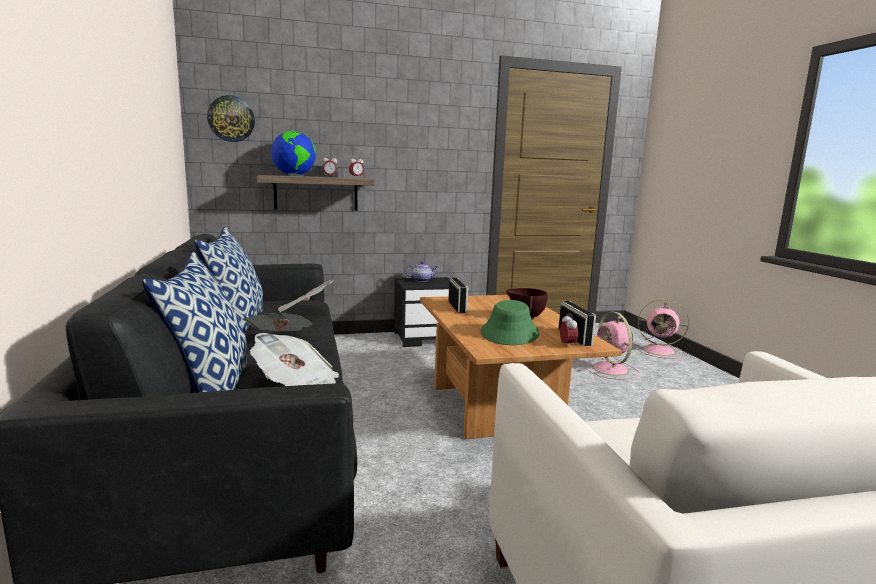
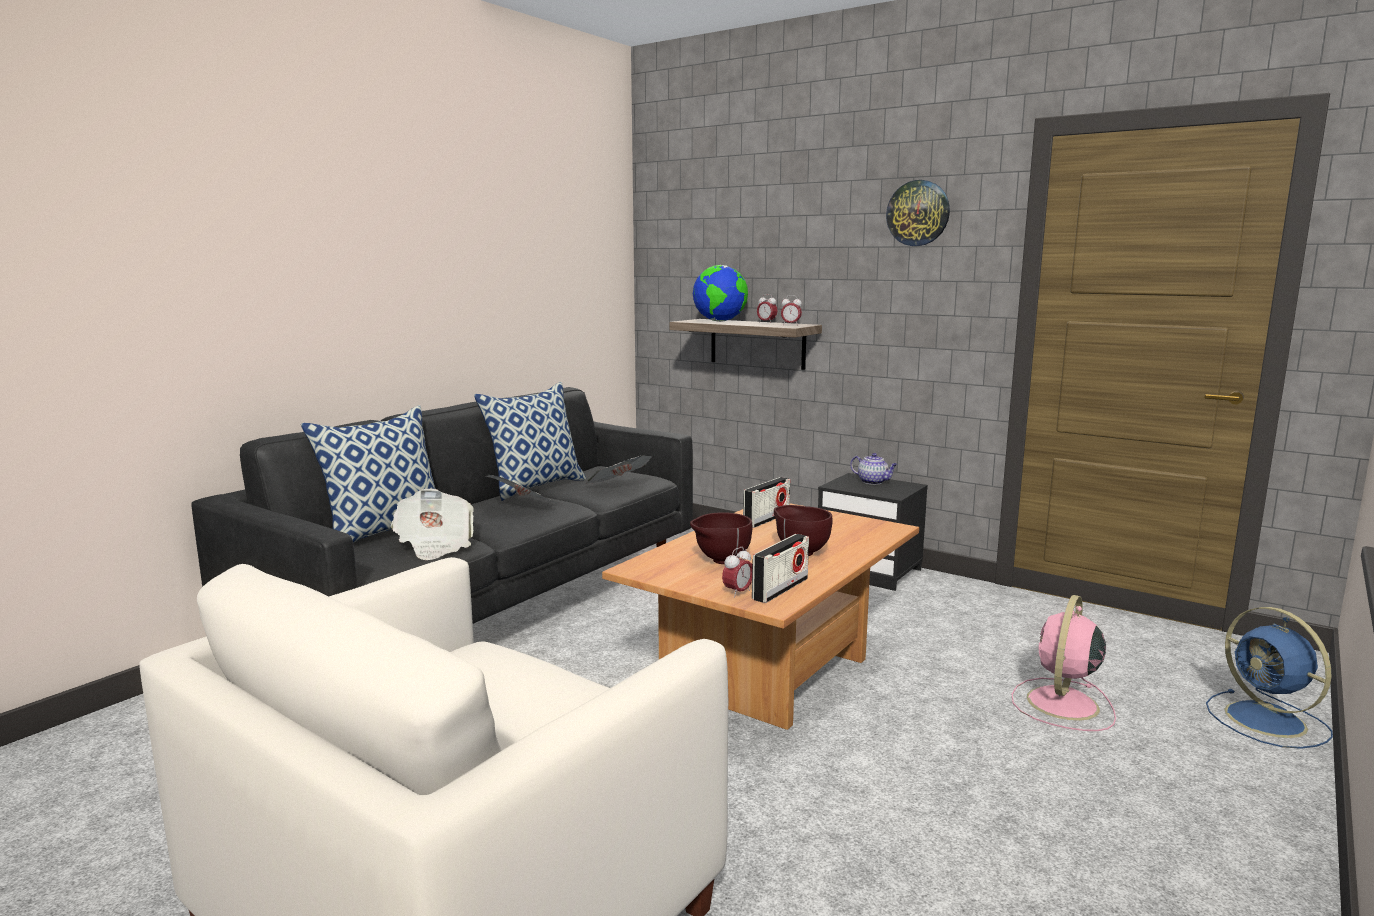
camera: 50 degrees right, 0 degrees up
wall clock [207,95,255,142] -> wall clock moved to [886,180,950,246]
green hat [481,300,539,345] -> brown bowl [690,512,753,564]
pink fan [634,299,689,359] -> blue fan [1206,607,1333,749]

